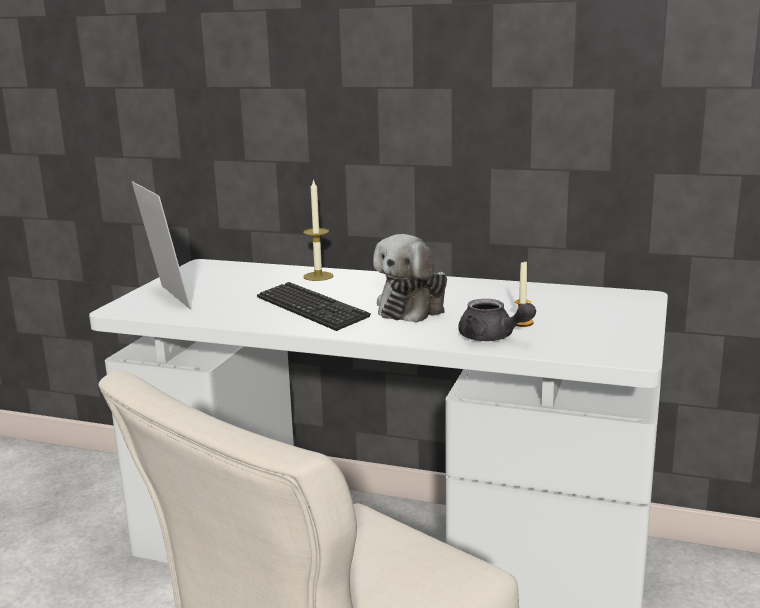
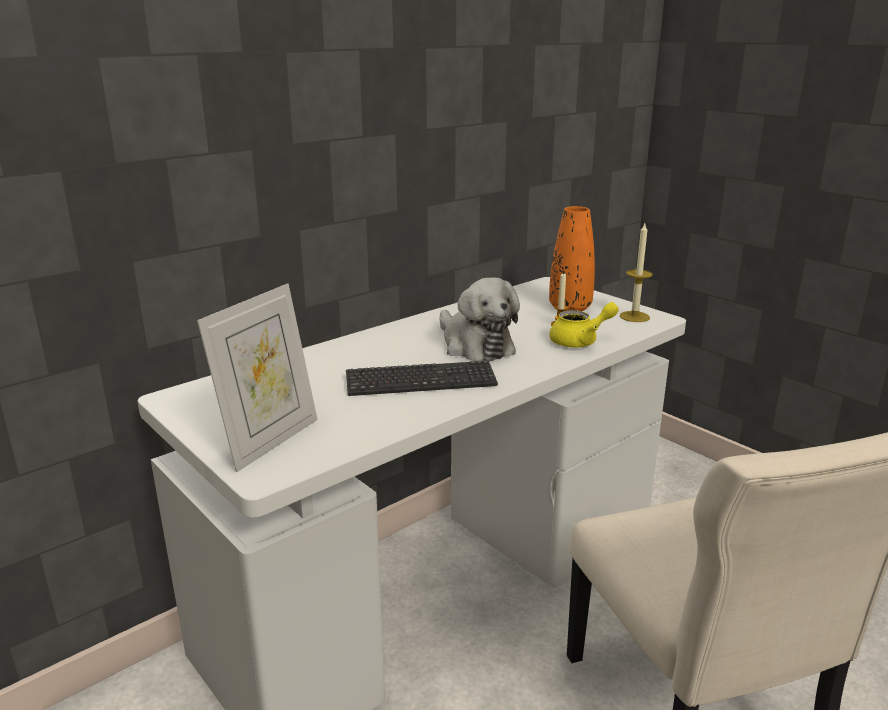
camera: 60 degrees left, 5 degrees up
picture frame [132,181,191,309] -> picture frame turned 120 degrees clockwise [197,283,318,472]
candle [303,179,333,281] -> candle moved to [620,224,653,322]
grey teapot [458,299,536,341] -> yellow teapot [549,302,619,348]
none -> orange vase [549,206,595,311]

